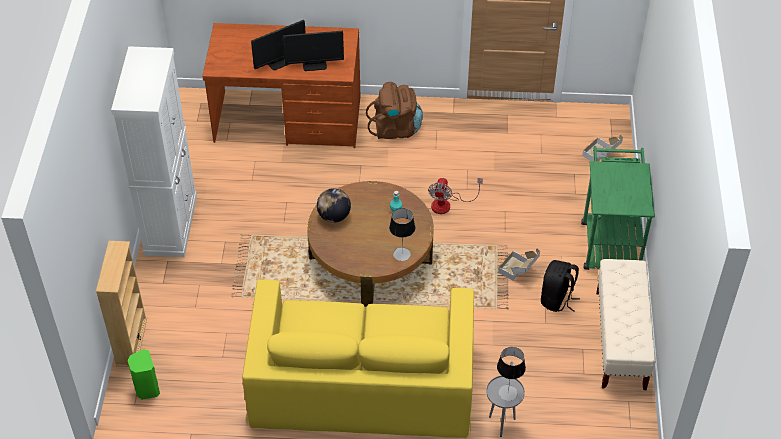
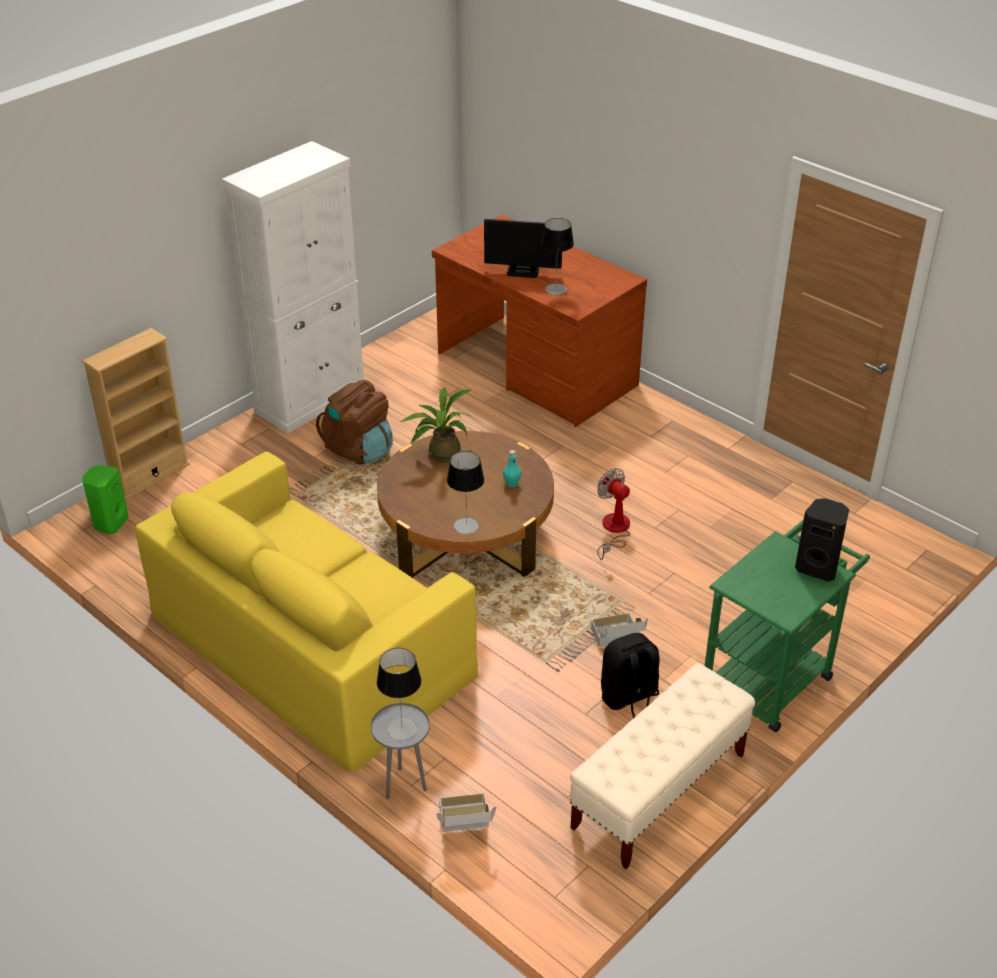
camera: 40 degrees right, 10 degrees down
monitor [283,31,344,71] -> table lamp [541,218,574,295]
globe [317,188,351,223] -> potted plant [401,387,472,462]
brown backpack [366,82,423,139] -> brown backpack moved to [316,380,393,465]
fan [428,178,483,214] -> fan turned 90 degrees clockwise [597,468,630,560]
cardboard box [582,135,623,161] -> cardboard box moved to [437,793,496,832]
none -> black speaker [795,498,849,582]

